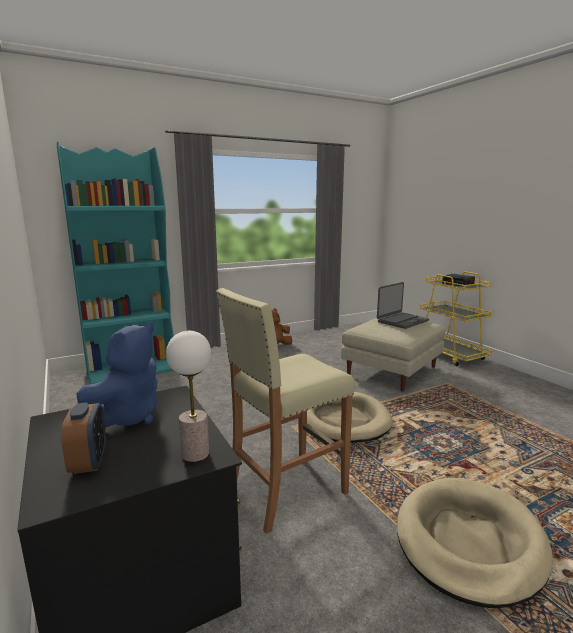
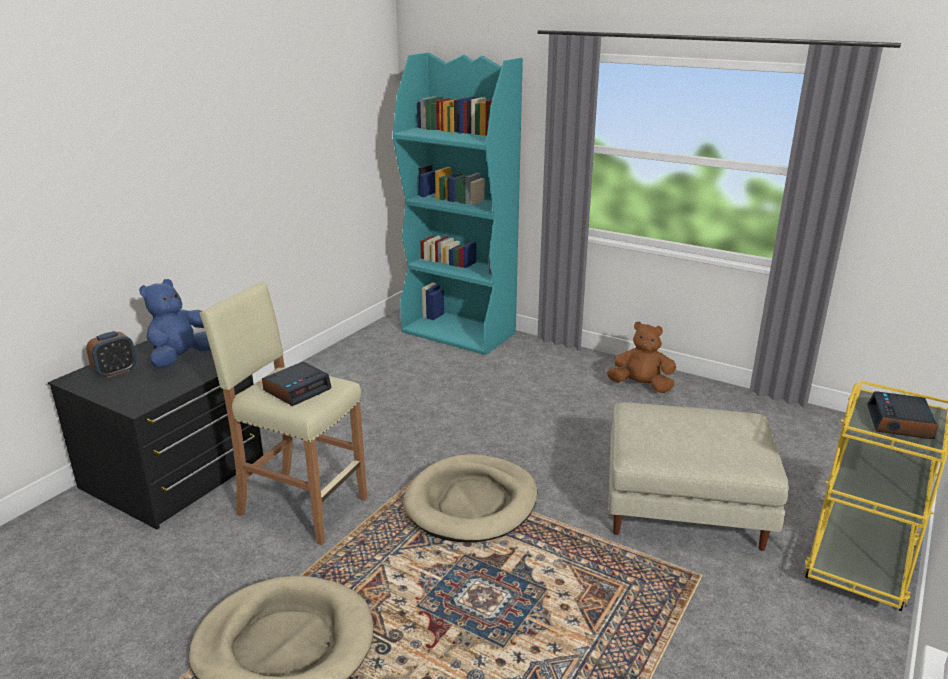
camera: 60 degrees right, 10 degrees up
blue plush toy [76,322,158,428] -> blue plush toy turned 120 degrees clockwise [139,279,211,368]
table lamp [166,331,211,462] -> none
laptop [377,282,429,329] -> none
none -> alarm clock [262,362,332,406]

